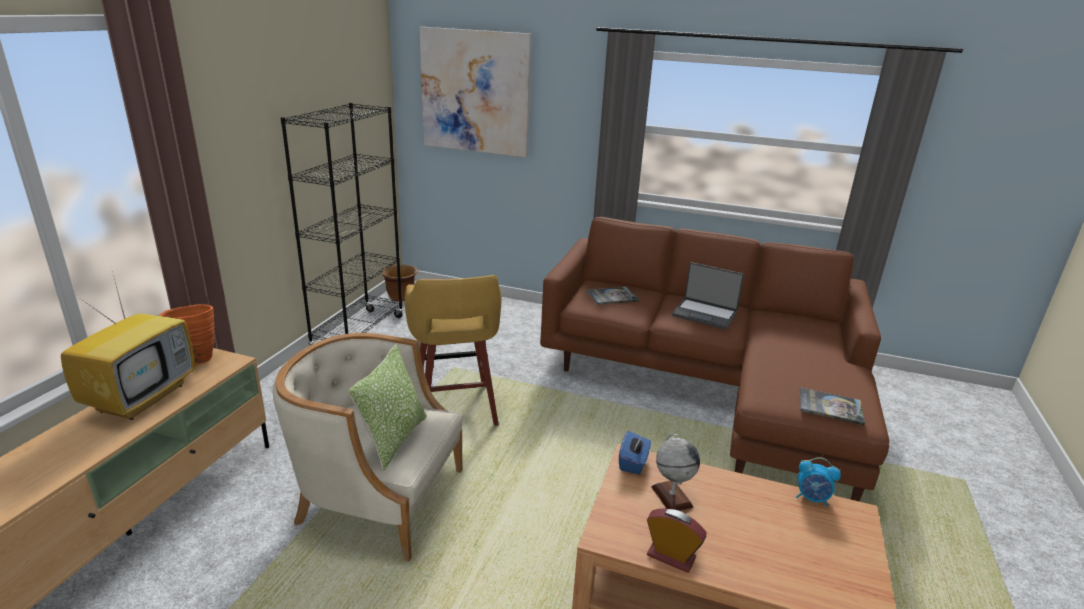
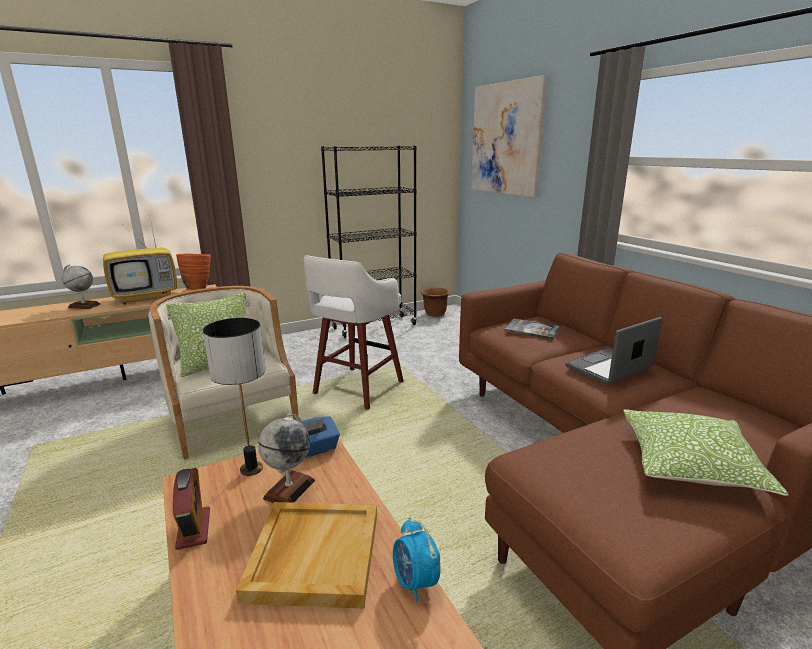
camera: 45 degrees right, 5 degrees down
yellow stool [405,275,502,426] -> white stool [304,255,404,410]
laptop [672,262,744,330] -> laptop turned 75 degrees clockwise [565,317,662,385]
book [800,387,865,425] -> none
none -> globe [62,264,100,309]
none -> table lamp [203,318,265,476]
none -> beige tray [236,502,377,608]
none -> pillow [623,409,789,496]

